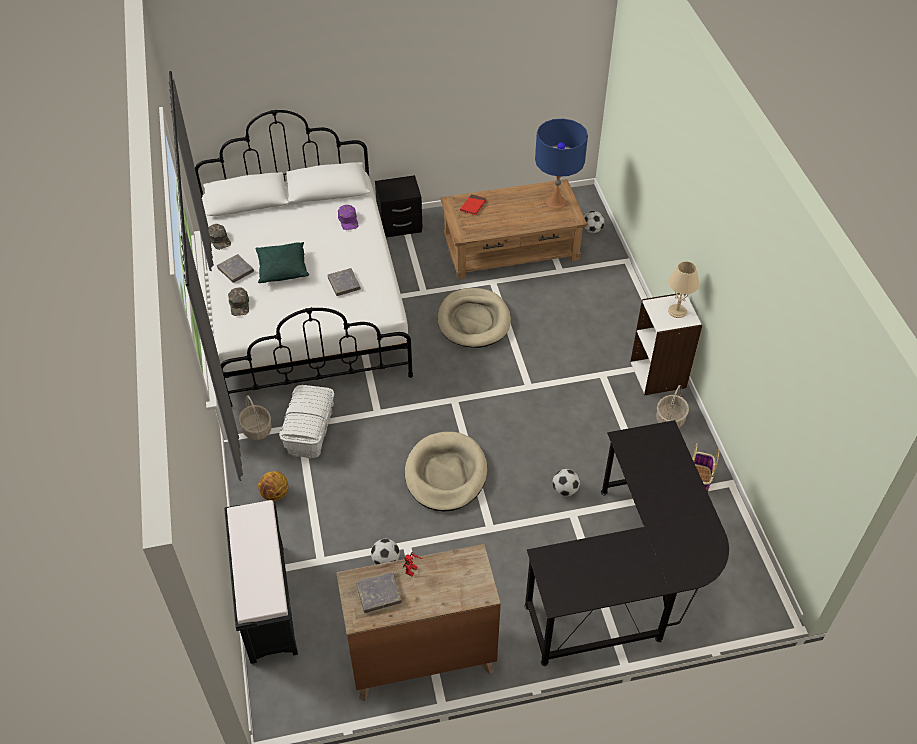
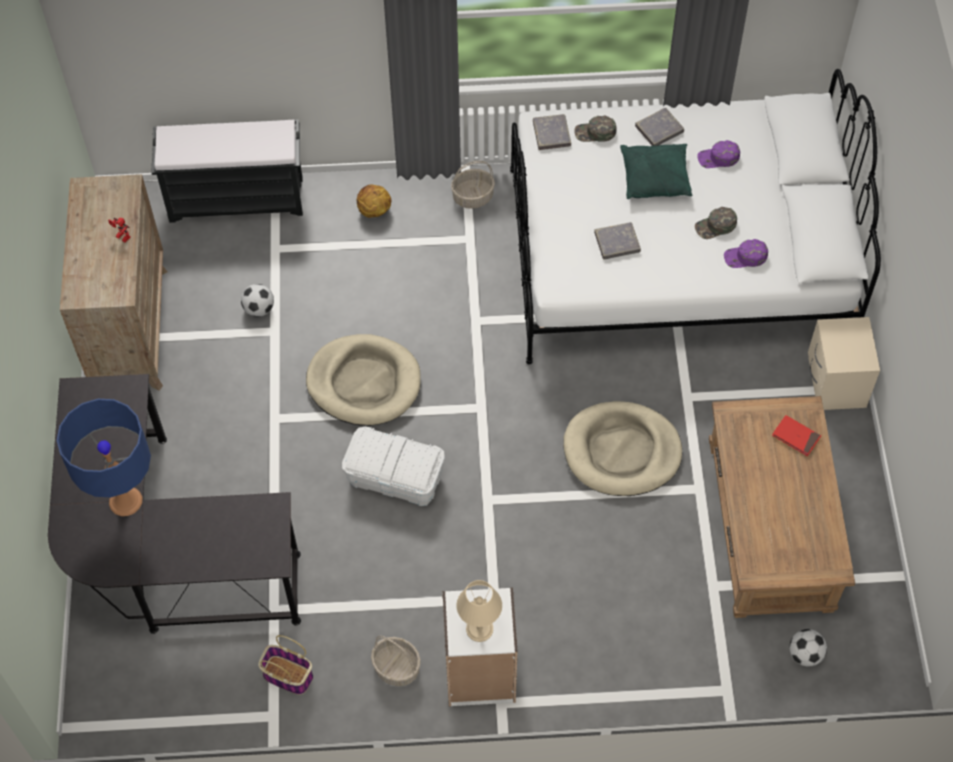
camera: 100 degrees right, 10 degrees up
green cap [208,224,231,250] -> green cap moved to [695,207,737,239]
white storage box [279,385,334,458] -> white storage box moved to [342,427,445,506]
grey book [356,572,402,613] -> grey book moved to [533,114,571,150]
black nightstand [375,175,422,237] -> beige nightstand [808,317,880,410]
blue table lamp [535,119,588,209] -> blue table lamp moved to [57,399,151,516]
football [552,469,580,496] -> none
none -> purple cap [698,140,740,168]

